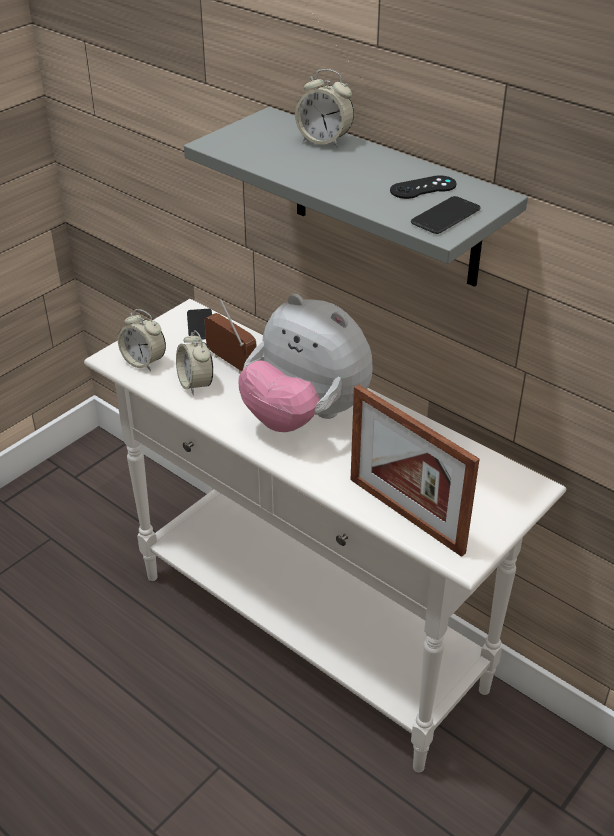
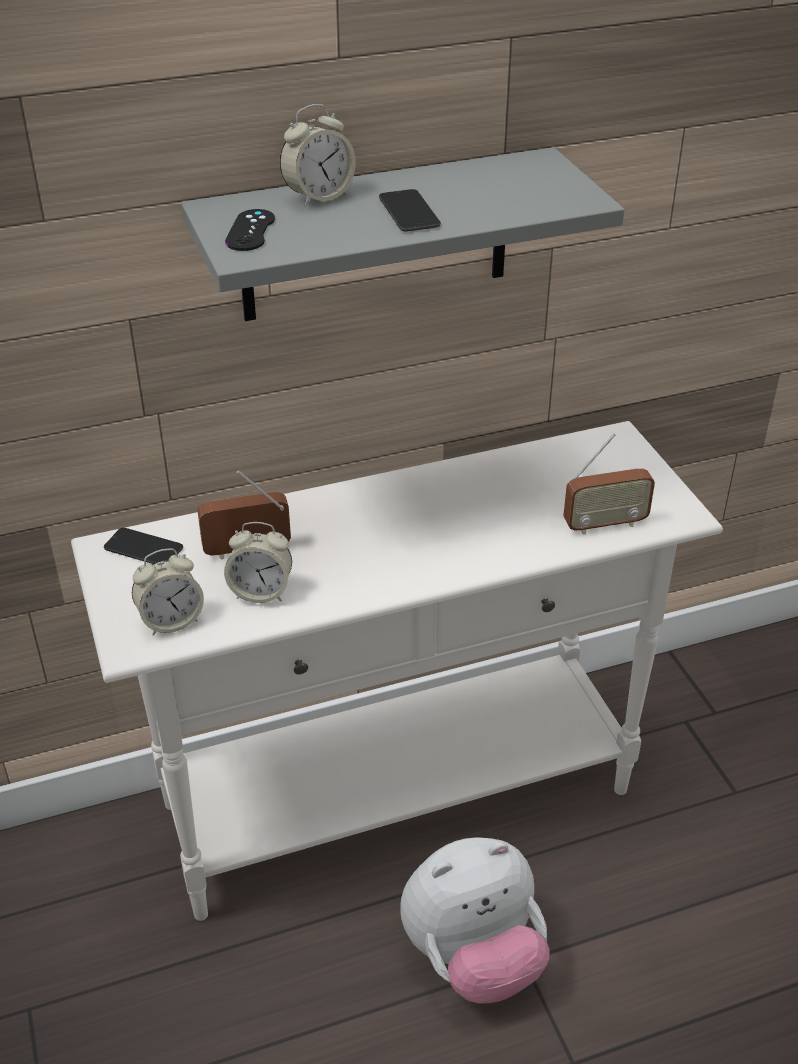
camera: 60 degrees left, 0 degrees up
plush toy [238,294,373,432] -> plush toy moved to [401,837,550,1004]
picture frame [350,384,480,557] -> radio [563,434,655,535]
black game controller [390,175,457,199] -> black game controller moved to [225,209,275,251]
phone [411,196,480,234] -> phone moved to [379,189,441,232]

